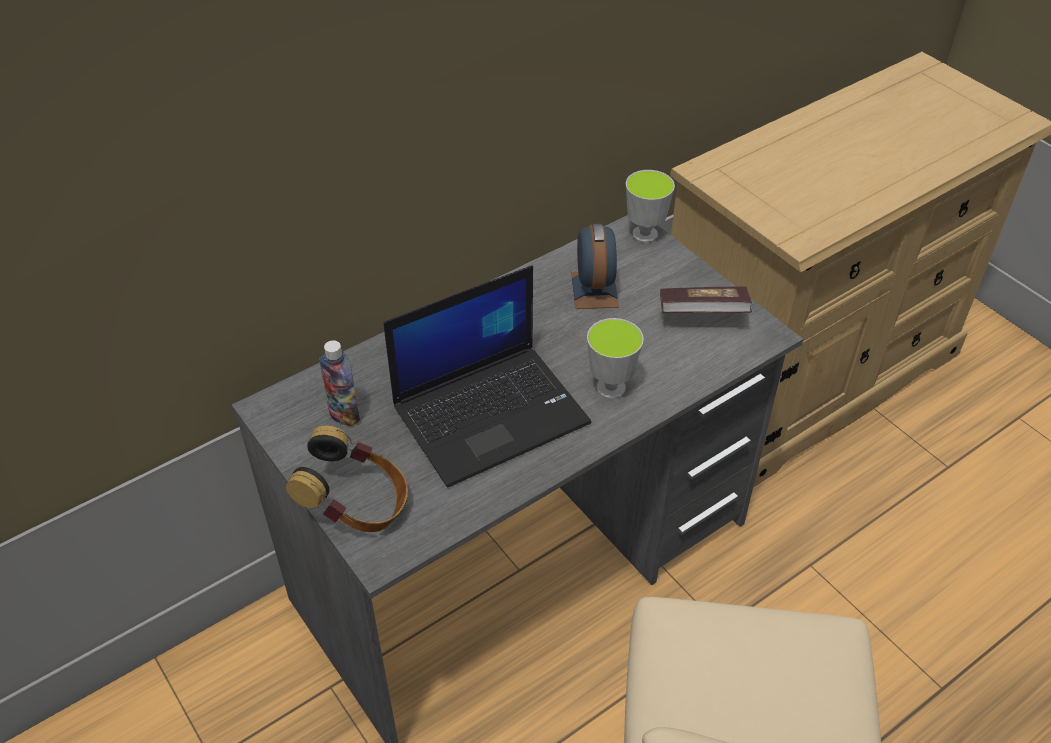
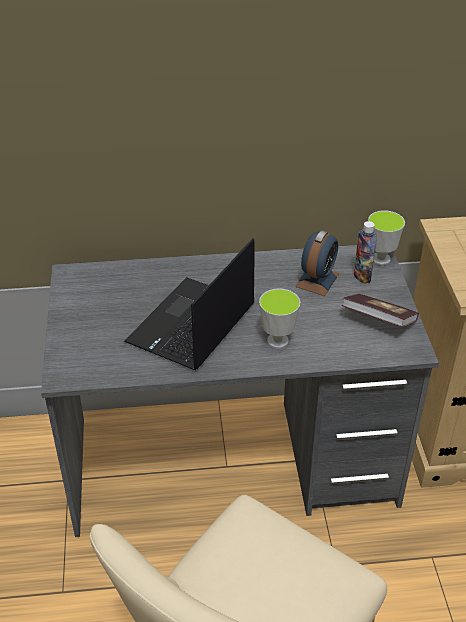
camera: 30 degrees right, 5 degrees down
headphones [286,426,408,532] -> none
bottle [319,340,360,426] -> bottle moved to [354,221,377,284]
laptop [384,265,591,487] -> laptop turned 120 degrees clockwise [124,238,255,370]

